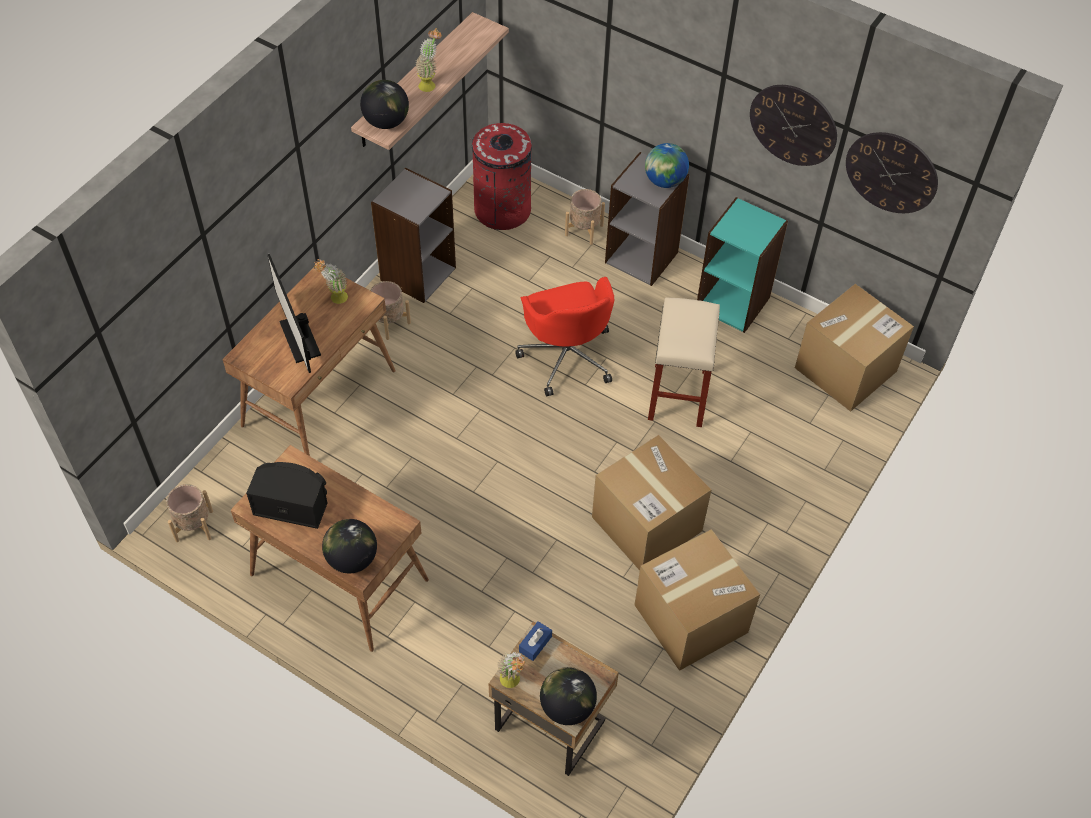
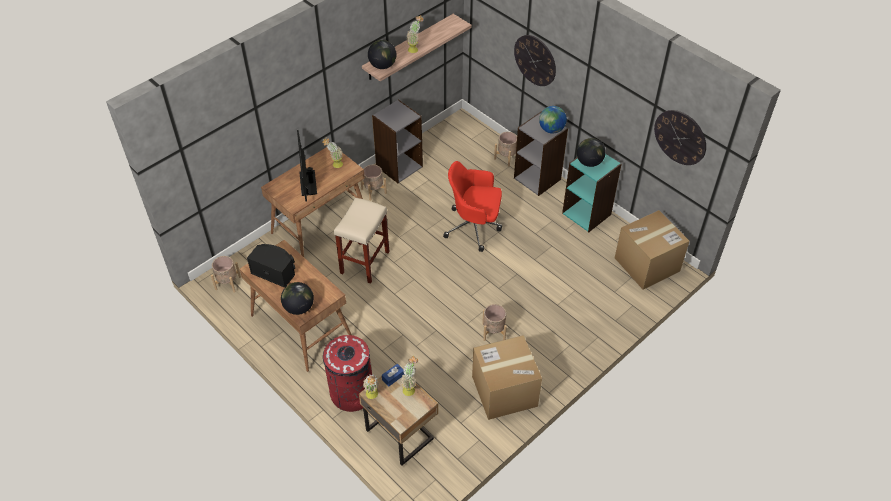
camera: 15 degrees right, 5 degrees down
red trash can [470,123,532,230] -> red trash can moved to [323,335,372,412]
red office chair [515,277,614,396] -> red office chair turned 105 degrees clockwise [443,161,502,252]
globe [540,667,597,725] -> globe moved to [577,138,606,167]
cardboard box [592,435,711,570] -> beige planter [482,304,507,341]
beige stool [648,297,720,427] -> beige stool moved to [334,198,390,284]
wall clock [750,85,837,166] -> wall clock moved to [514,35,556,86]
none -> potted plant [400,355,418,396]

